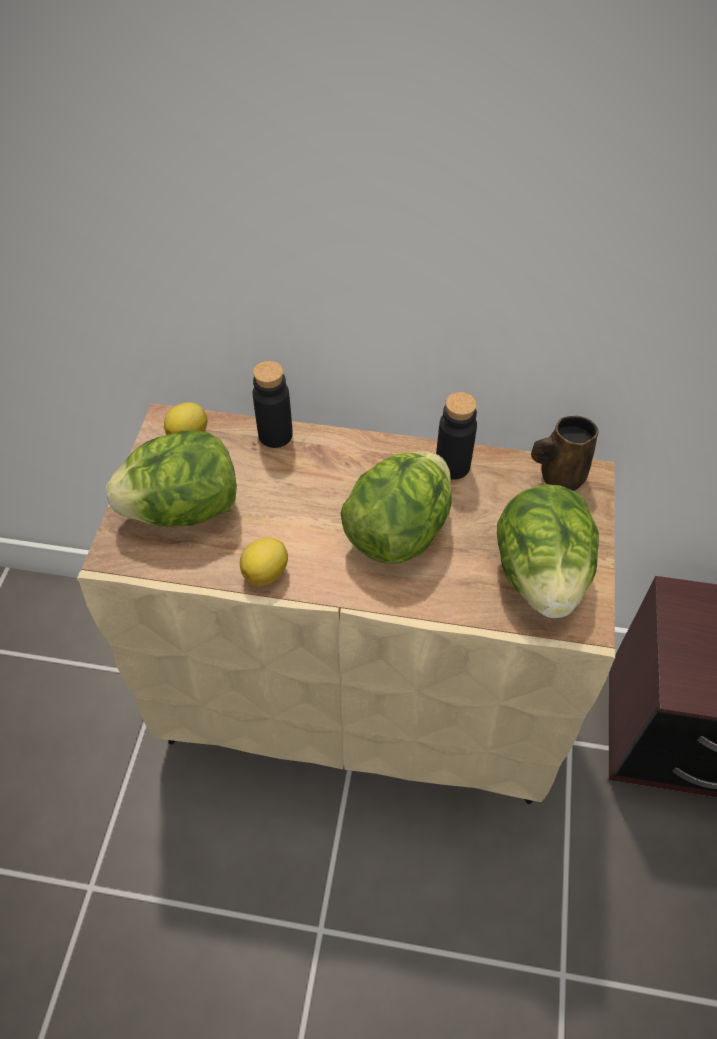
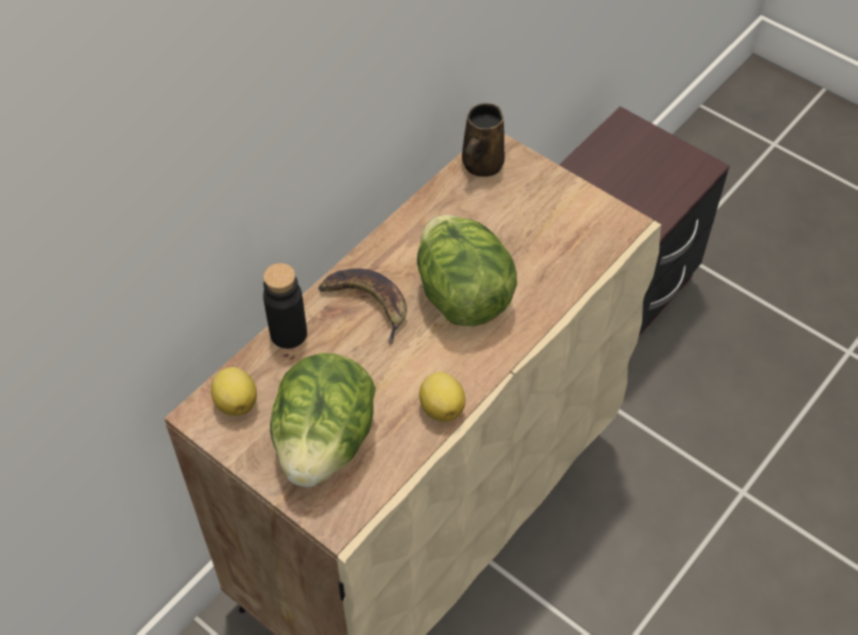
camera: 60 degrees left, 0 degrees up
black bottle [436,392,477,479] -> none
lettuce [497,484,599,618] -> none
none -> banana [318,268,407,345]

